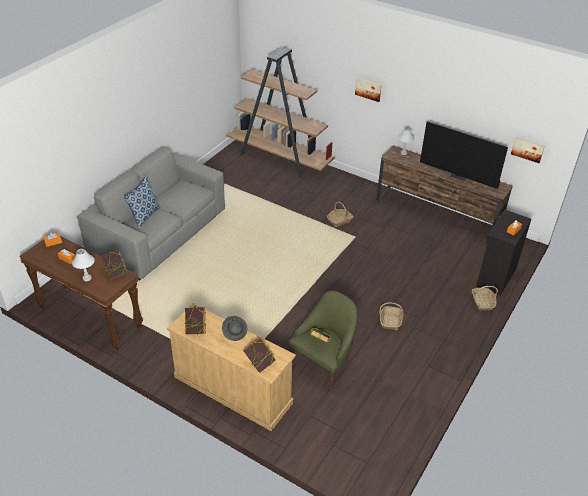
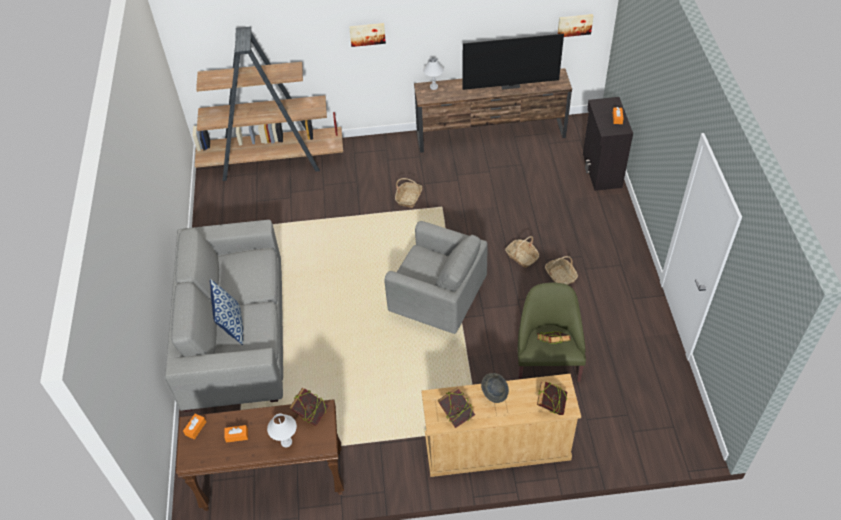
camera: 35 degrees left, 10 degrees up
basket [472,286,498,310] -> basket moved to [505,236,539,268]
none -> grey armchair [385,221,488,334]

